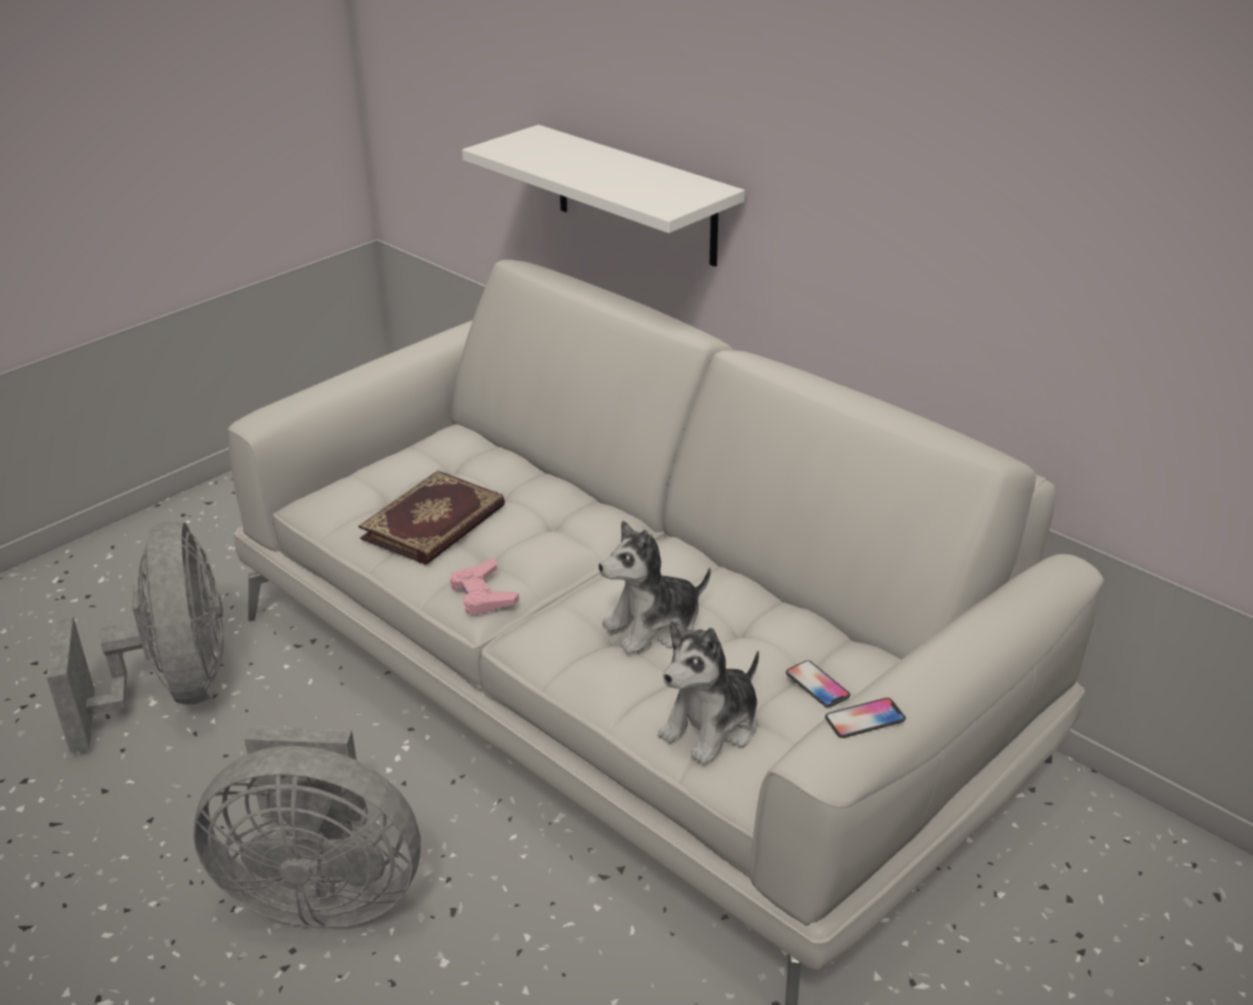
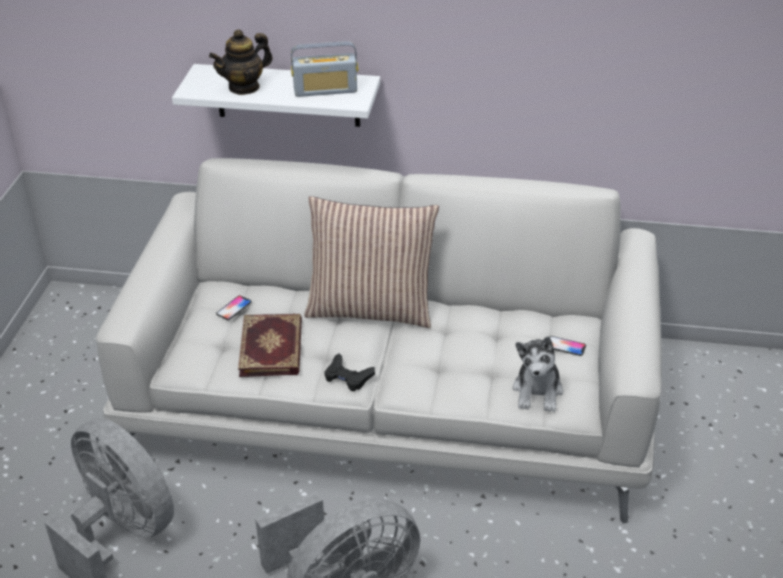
camera: 35 degrees left, 5 degrees up
pink game controller [450,559,519,615] -> black game controller [324,353,375,391]
plush toy [599,521,711,654] -> none
phone [825,698,906,738] -> phone moved to [216,295,252,320]
none -> teapot [209,29,273,95]
none -> radio [291,41,358,97]
none -> pillow [304,196,439,328]

